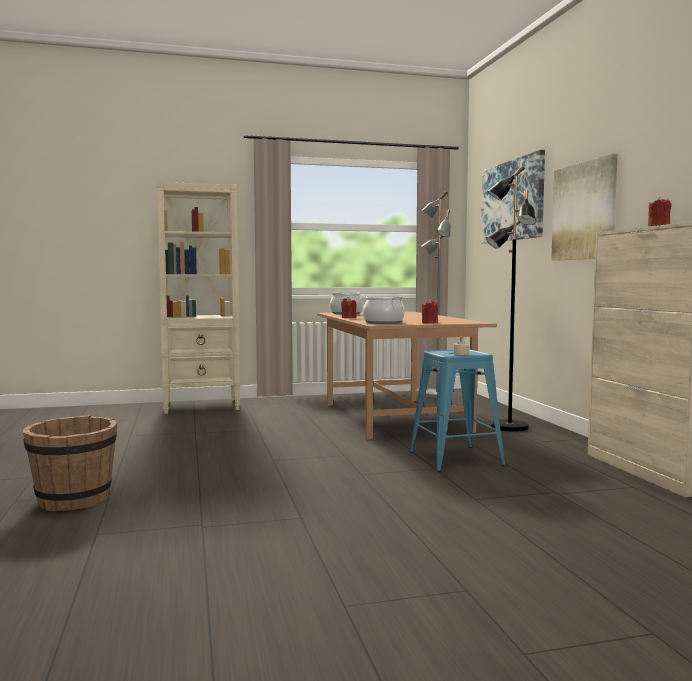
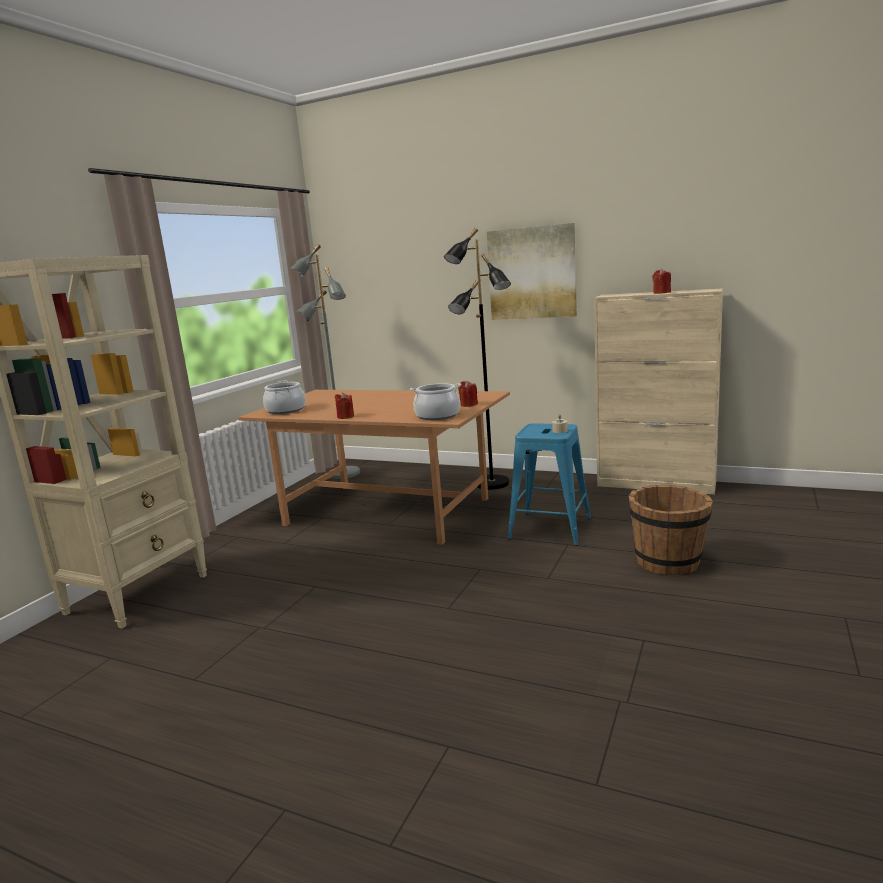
camera: 50 degrees left, 10 degrees up
brown bucket [23,415,117,511] -> brown bucket moved to [629,485,713,575]
picture [481,150,545,244] -> none

